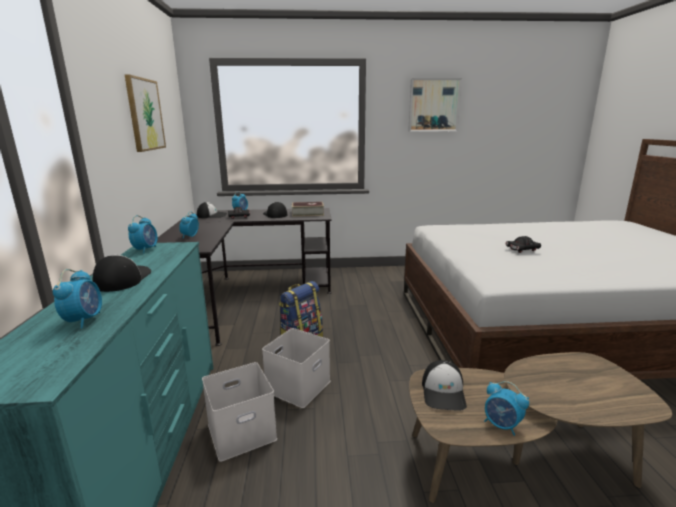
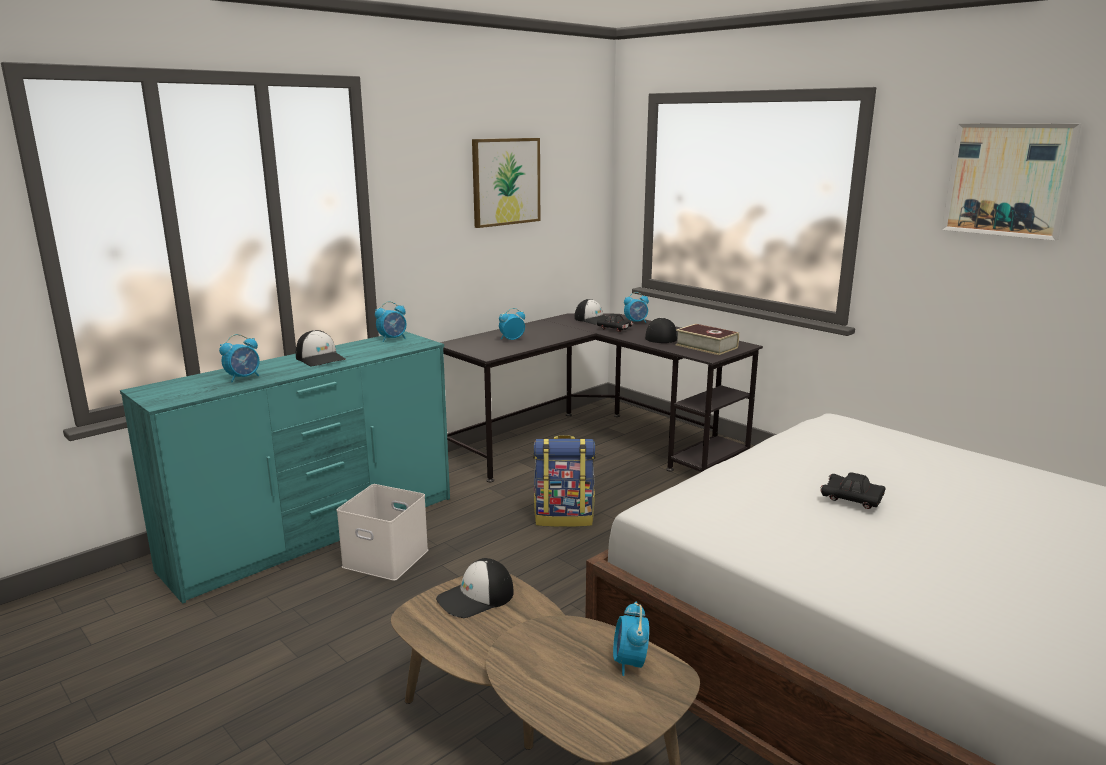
camera: 50 degrees right, 0 degrees up
cap [93,255,151,292] -> cap turned 90 degrees clockwise [296,330,346,366]
white storage box [262,328,330,408] -> none
alarm clock [484,381,529,436] -> alarm clock moved to [613,601,649,676]

